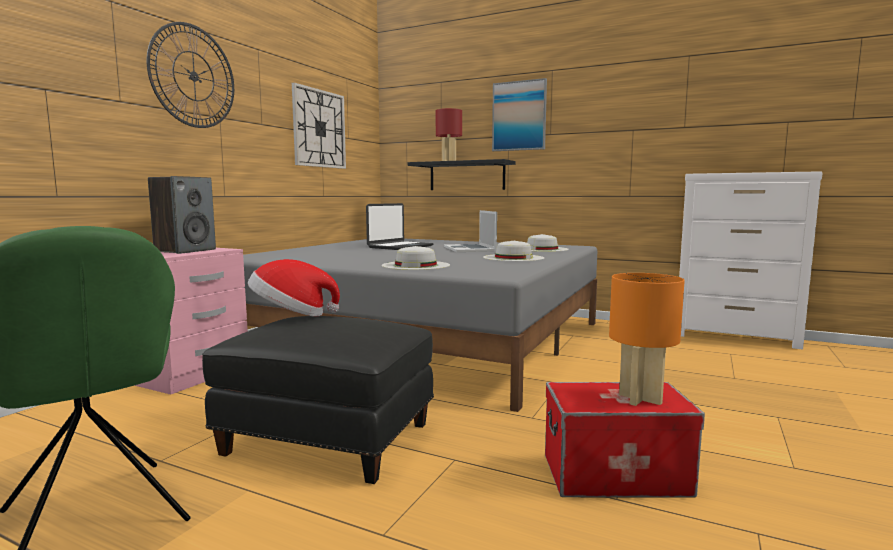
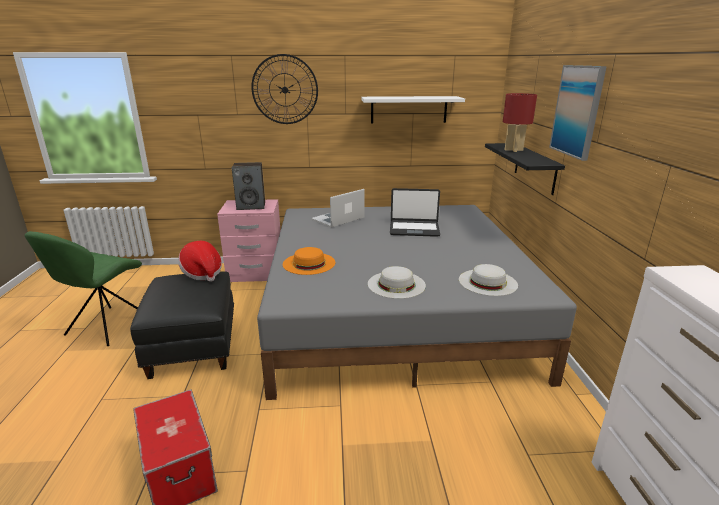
camera: 60 degrees right, 15 degrees up
wall clock [292,82,346,169] -> white shelf [362,96,465,123]
white hat [381,246,450,270] -> orange hat [283,247,335,275]
laptop [444,210,497,252] -> laptop moved to [311,189,365,228]
orange table lamp [609,273,685,406] -> none

